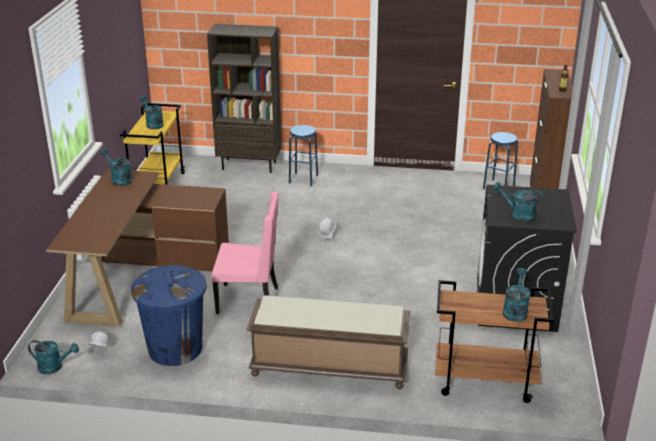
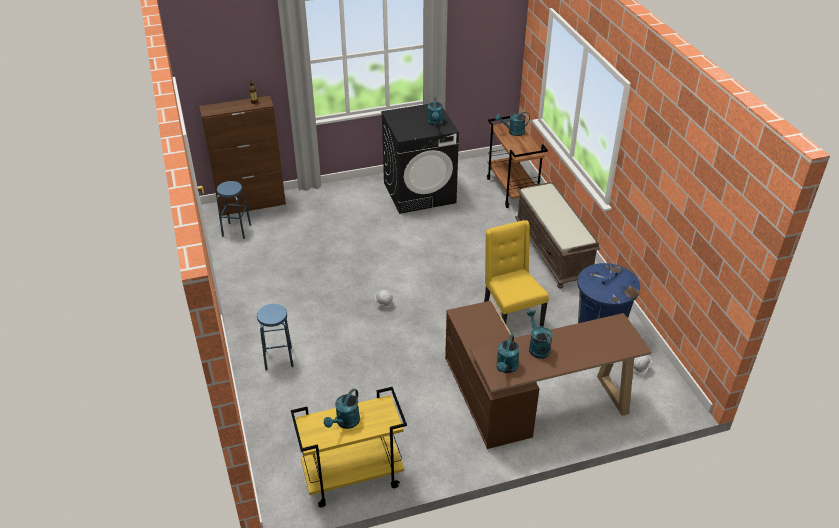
camera: 115 degrees left, 10 degrees up
turquoise watering can [28,340,79,374] -> turquoise watering can moved to [527,310,553,359]
brown bookcase [207,24,281,173] -> none
pink chair [212,192,279,314] -> yellow chair [484,220,549,327]

